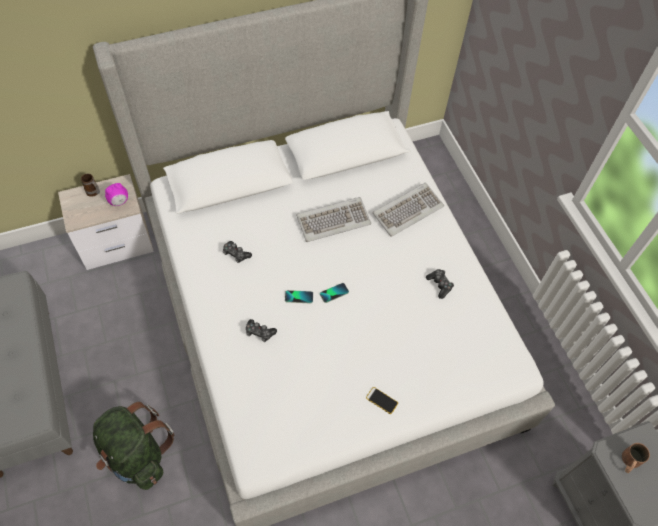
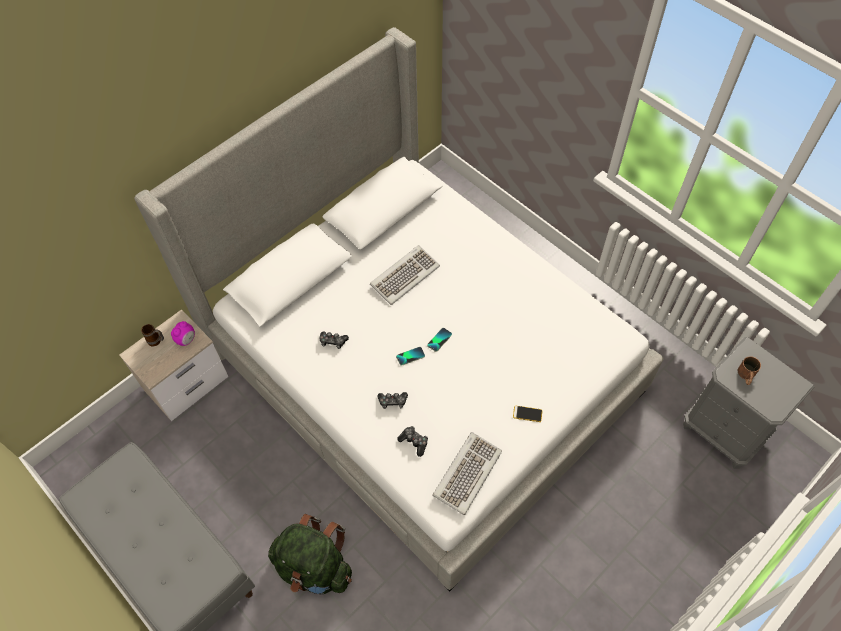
camera: 20 degrees left, 0 degrees up
keyboard [372,183,444,237] -> keyboard moved to [433,432,502,515]
game controller [426,269,454,299] -> game controller moved to [397,426,428,457]

